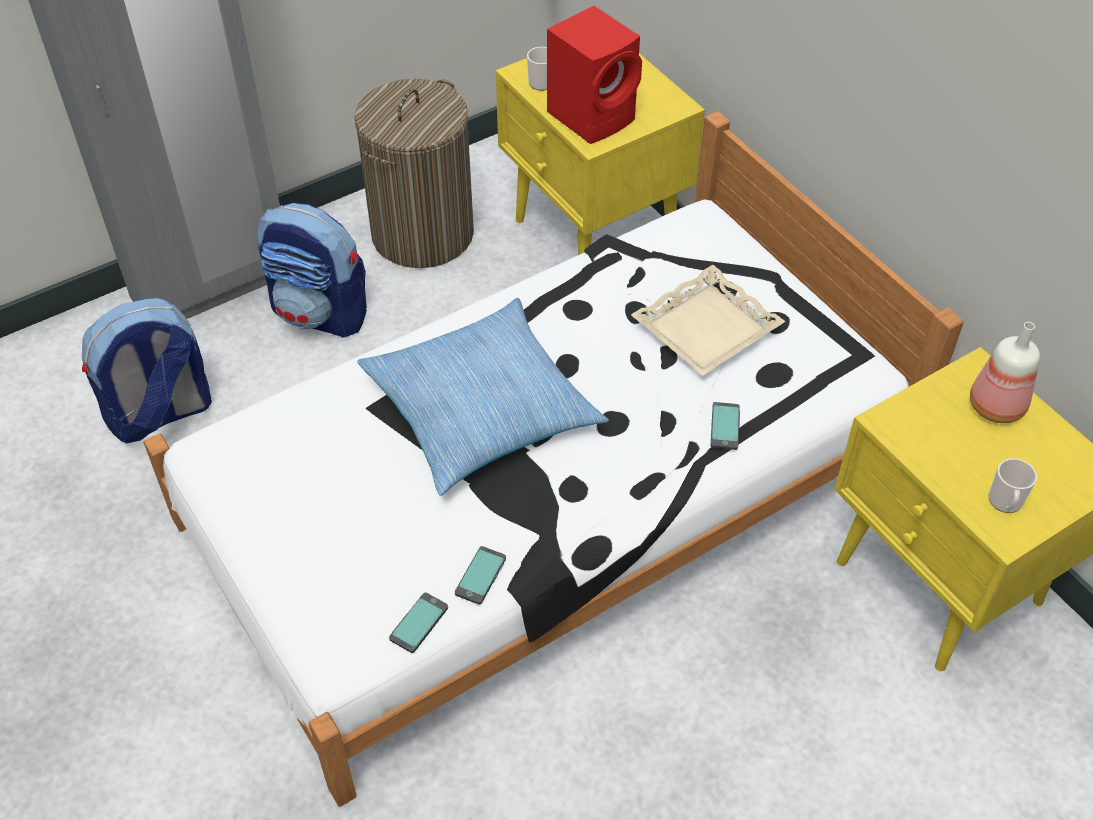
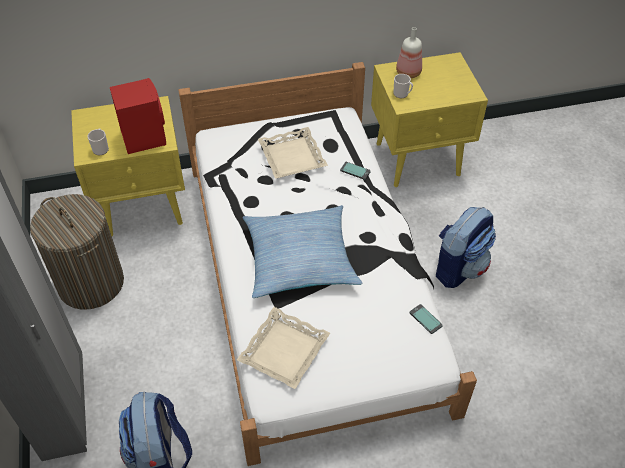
camera: 70 degrees left, 0 degrees up
backpack [257,203,367,338] -> backpack moved to [436,207,496,288]
phone [455,546,506,605] -> none
mug [988,458,1037,513] -> mug moved to [393,74,413,98]
none -> beige tray [237,307,330,389]

